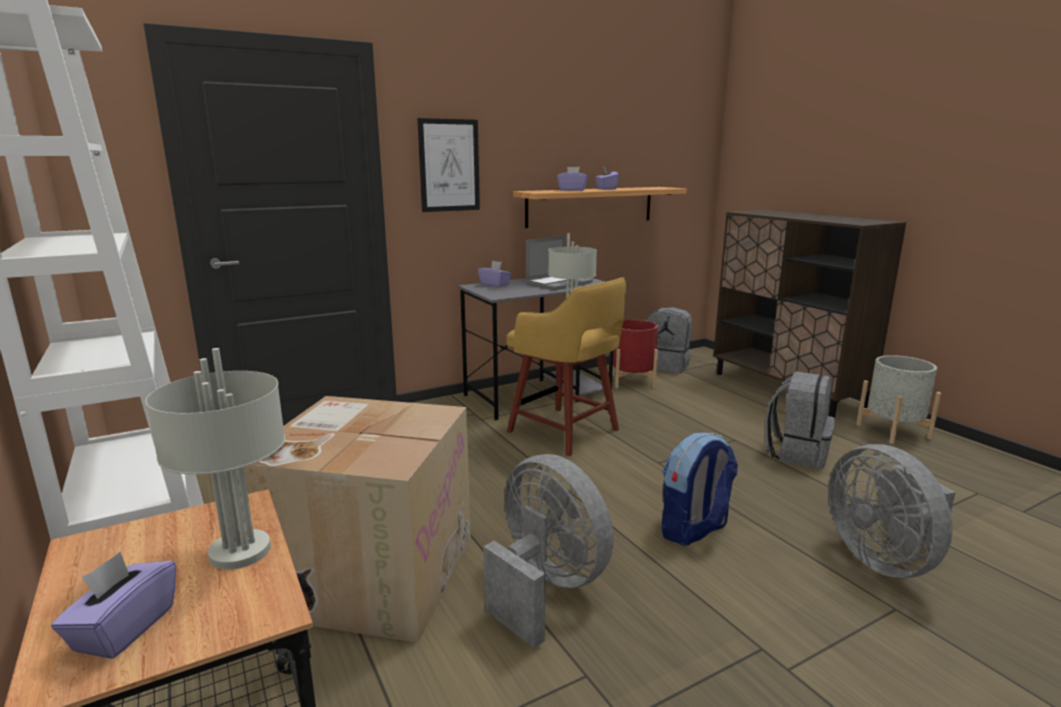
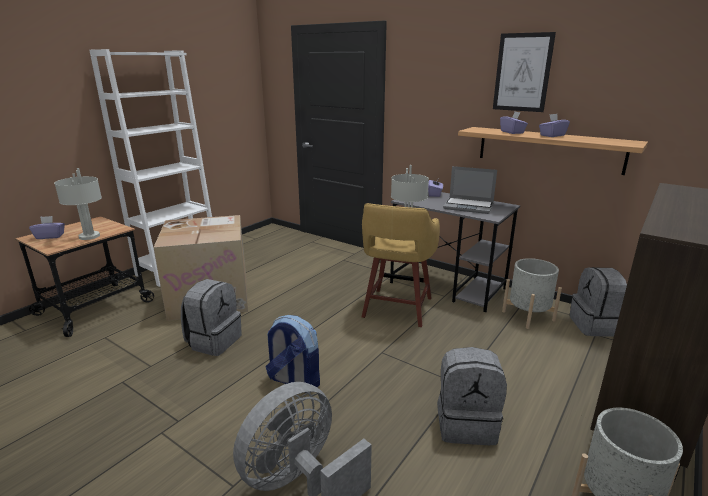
camera: 65 degrees right, 5 degrees up
picture [417,118,480,212] -> picture moved to [493,32,556,112]
grey fan [483,454,614,648] -> grey backpack [181,279,242,356]
red planter [612,319,658,389] -> grey planter [502,258,562,329]

